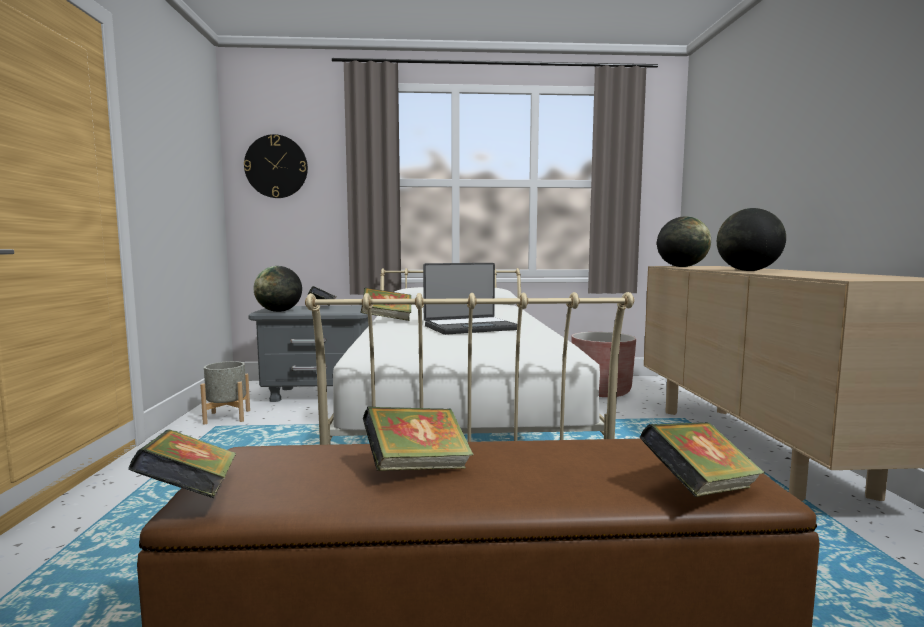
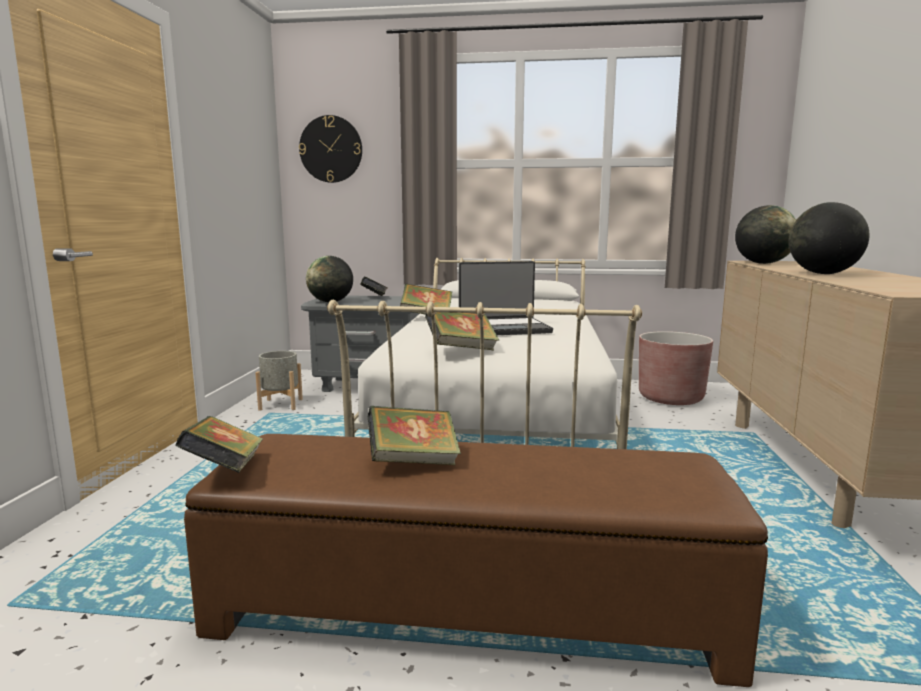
camera: 10 degrees right, 5 degrees up
book [640,422,765,497] -> book moved to [425,312,499,351]

